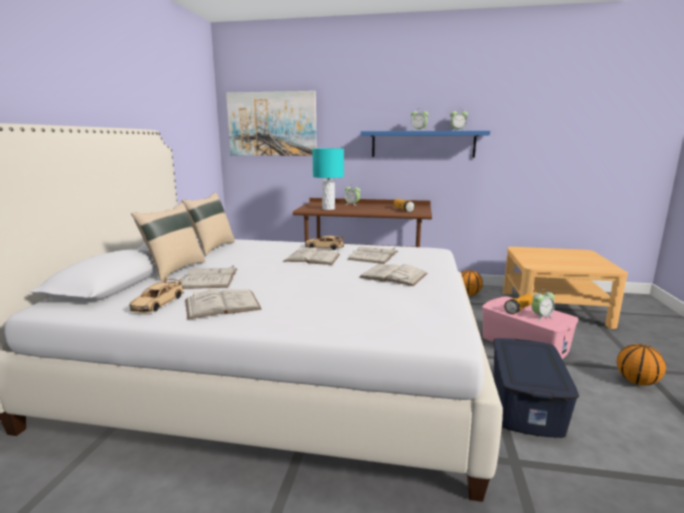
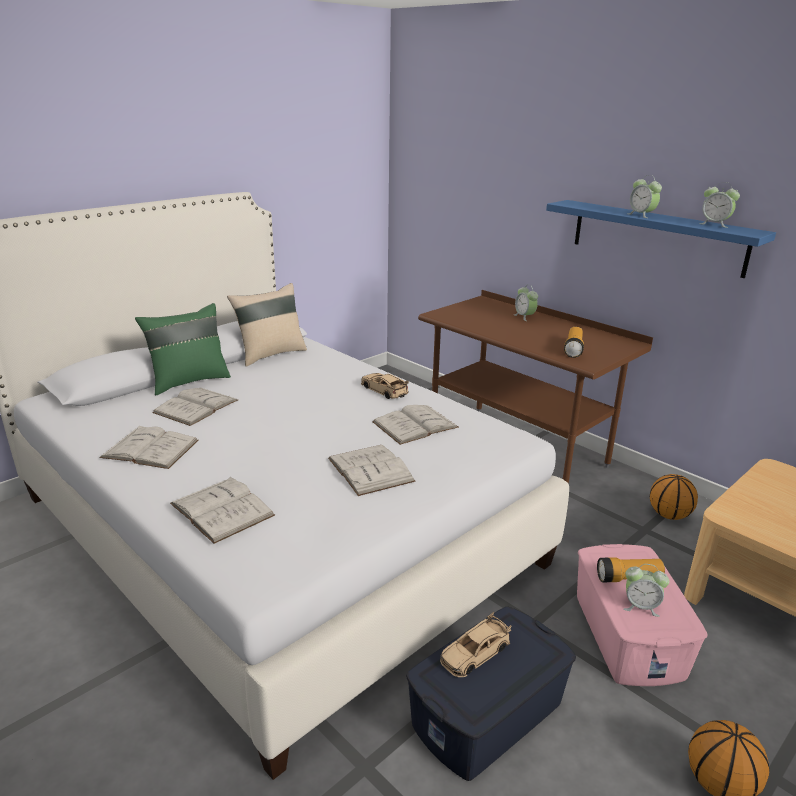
camera: 35 degrees right, 10 degrees up
beige toy car [129,277,184,313] -> beige toy car moved to [440,612,511,677]
beige pillow [131,203,205,281] -> green pillow [135,303,231,395]
picture [226,91,317,156] -> none
white book [283,247,340,265] -> white book moved to [170,477,275,544]
turquoise table lamp [312,148,344,210] -> none

